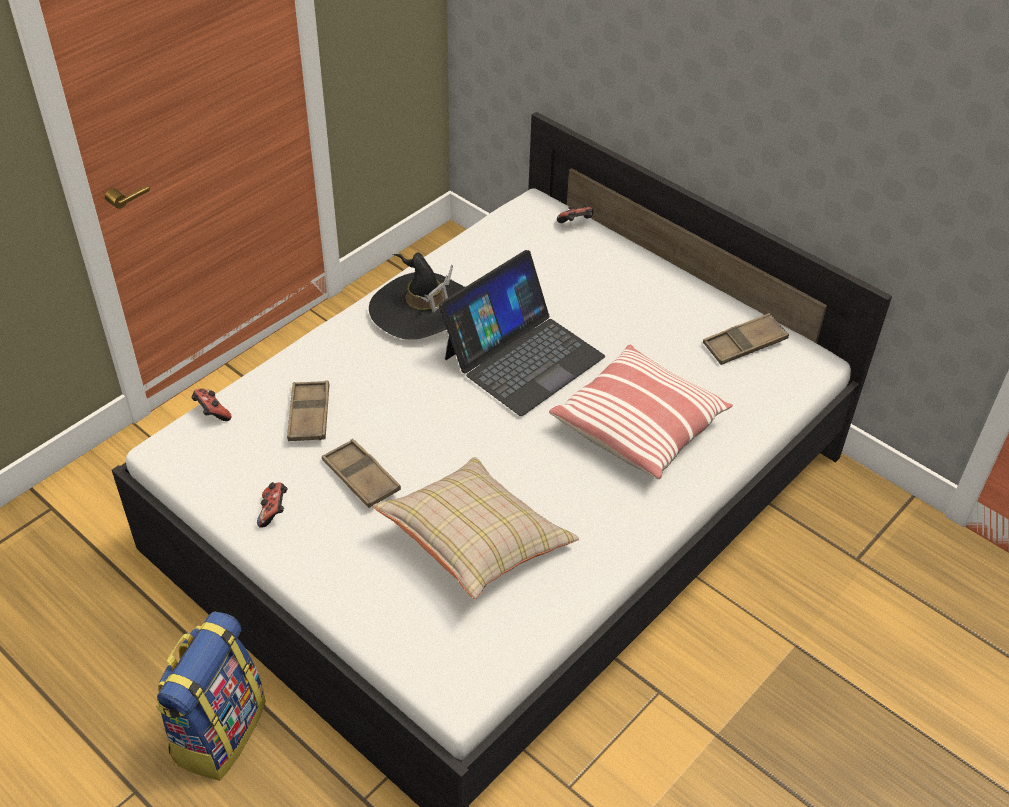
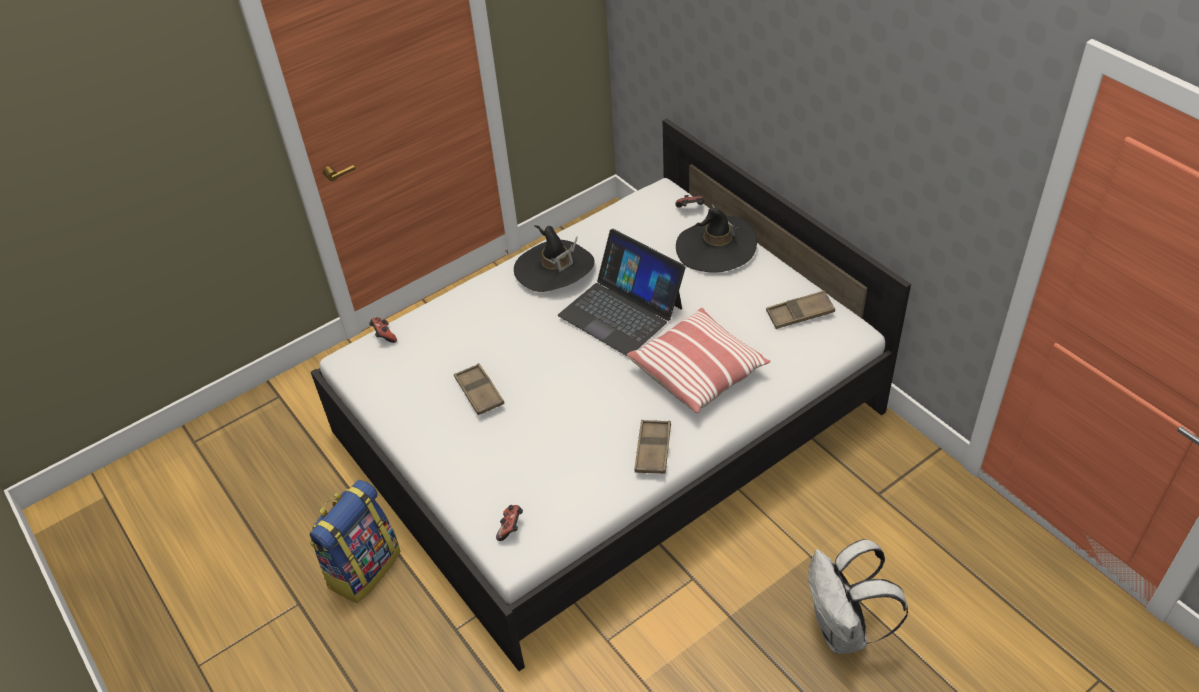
camera: 15 degrees right, 0 degrees up
game controller [257,482,288,528] -> game controller moved to [496,505,523,541]
brown tray [287,380,330,441] -> brown tray moved to [634,420,671,474]
beige pillow [373,457,579,599] -> none
laptop [439,250,605,416] -> laptop turned 75 degrees clockwise [558,229,686,356]
none -> black hat [676,204,757,273]
none -> white backpack [808,539,908,654]

